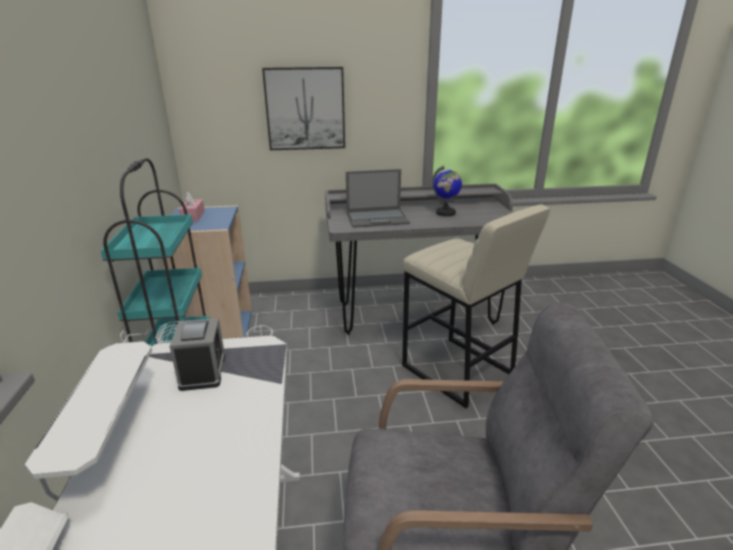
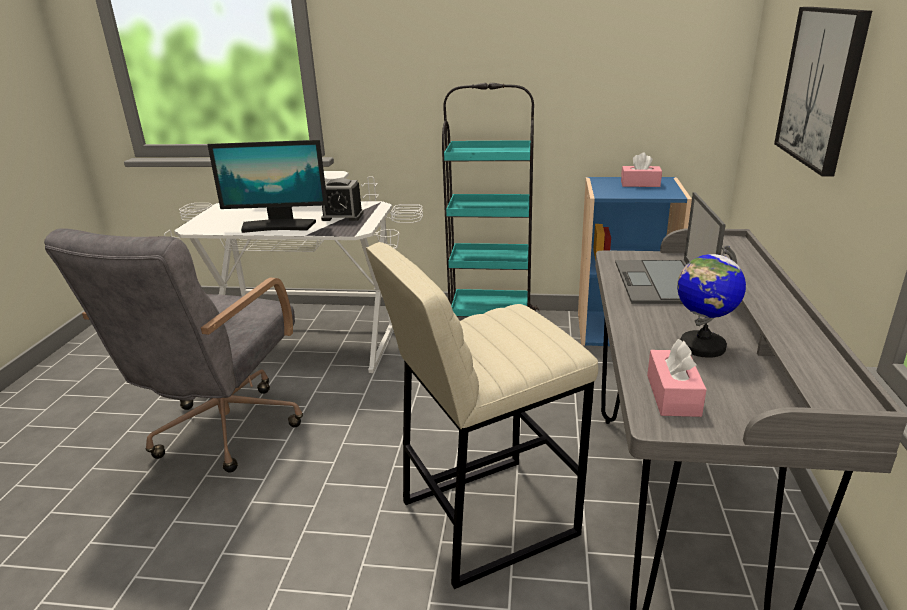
camera: 105 degrees right, 0 degrees up
none -> monitor [207,140,328,233]
none -> pink tissue box [647,339,707,417]

